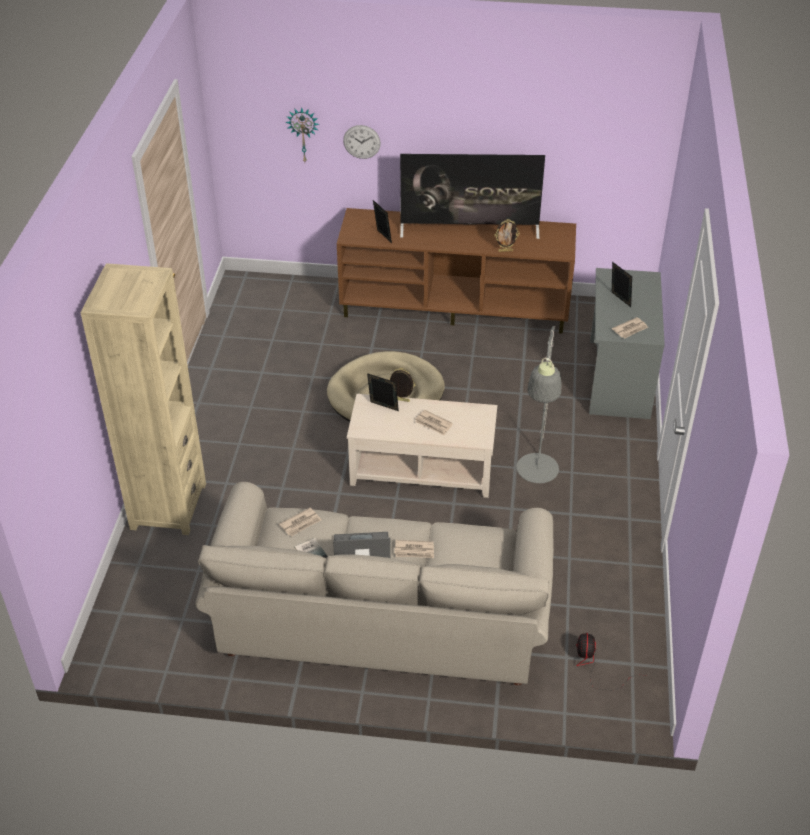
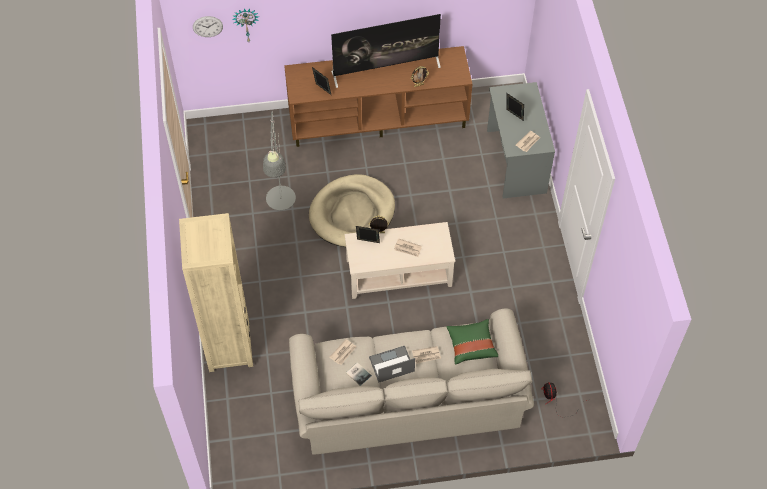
camera: 15 degrees left, 15 degrees up
wall clock [343,125,381,159] -> wall clock moved to [193,16,223,37]
grey floor lamp [517,326,562,483] -> grey floor lamp moved to [263,112,296,210]
none -> green pillow [446,319,498,365]

